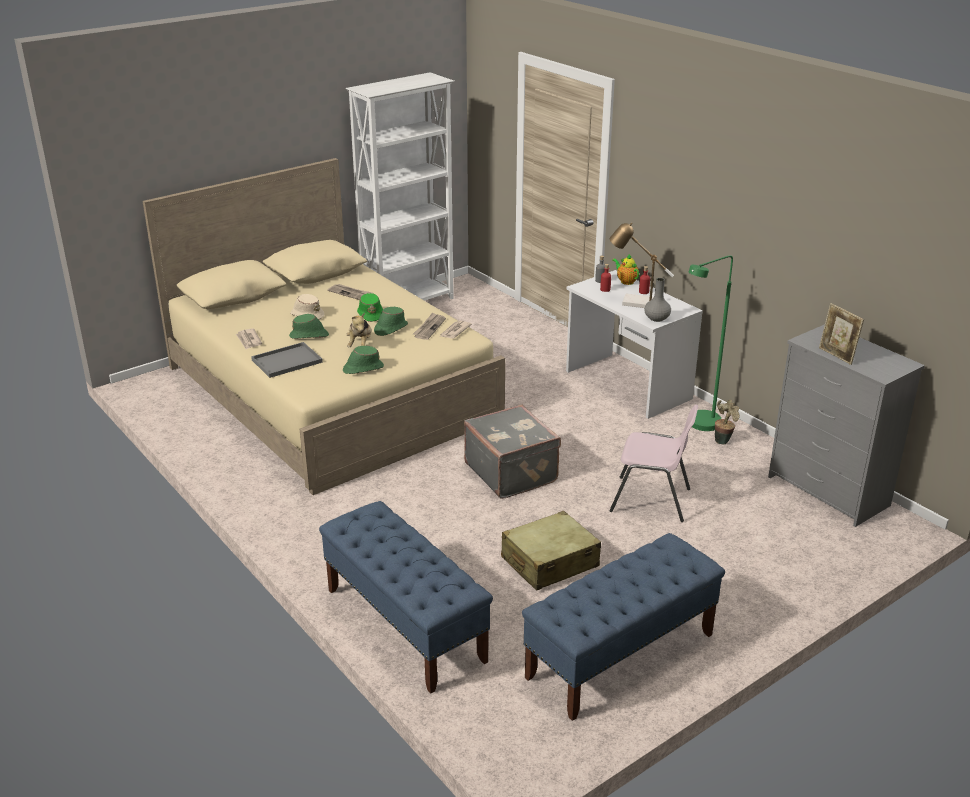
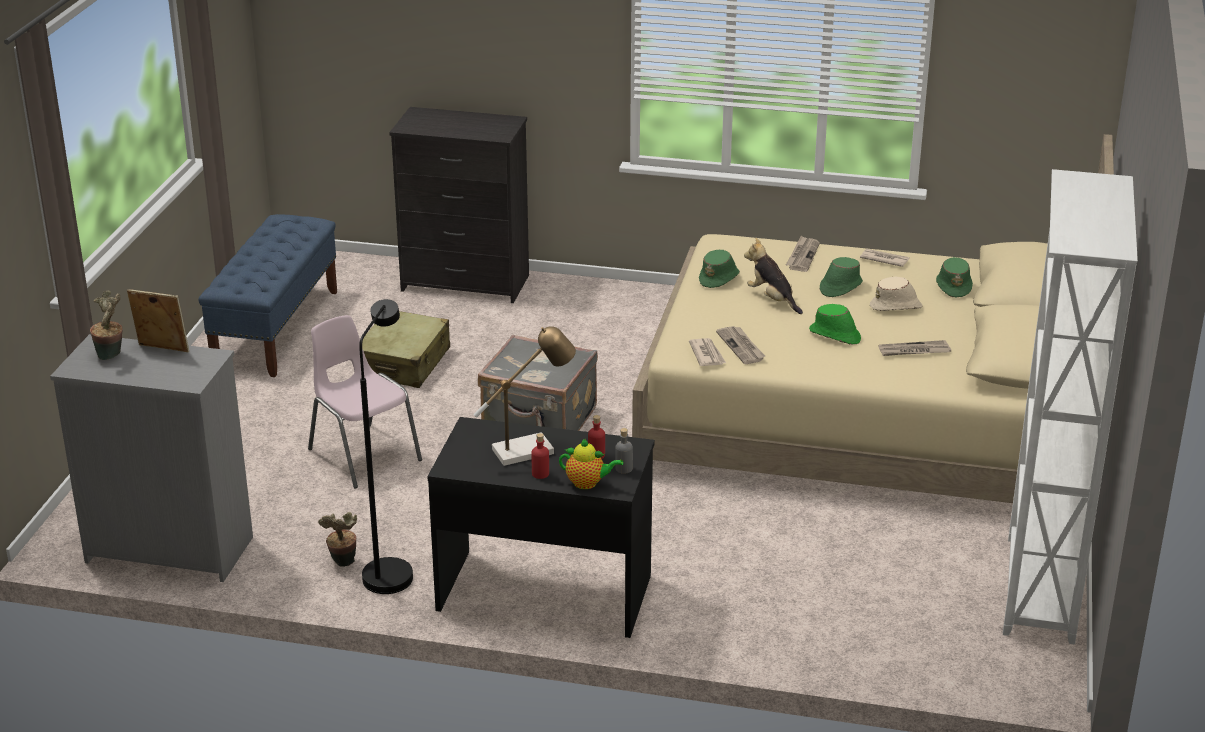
camera: 140 degrees right, 0 degrees up
grey tray [251,342,323,378] -> newspaper [786,236,820,272]
blue bench [319,501,493,694] -> black dresser [389,107,529,303]
green hat [374,307,408,336] -> green hat moved to [936,257,973,297]
white desk [566,270,703,419] -> black desk [427,417,655,638]
pink chair [609,405,698,522] -> pink chair turned 75 degrees clockwise [308,315,422,489]
grey vase [644,278,671,322] -> none
green floor lamp [689,255,733,431] -> black floor lamp [359,299,413,594]
none -> potted plant [90,291,123,360]

